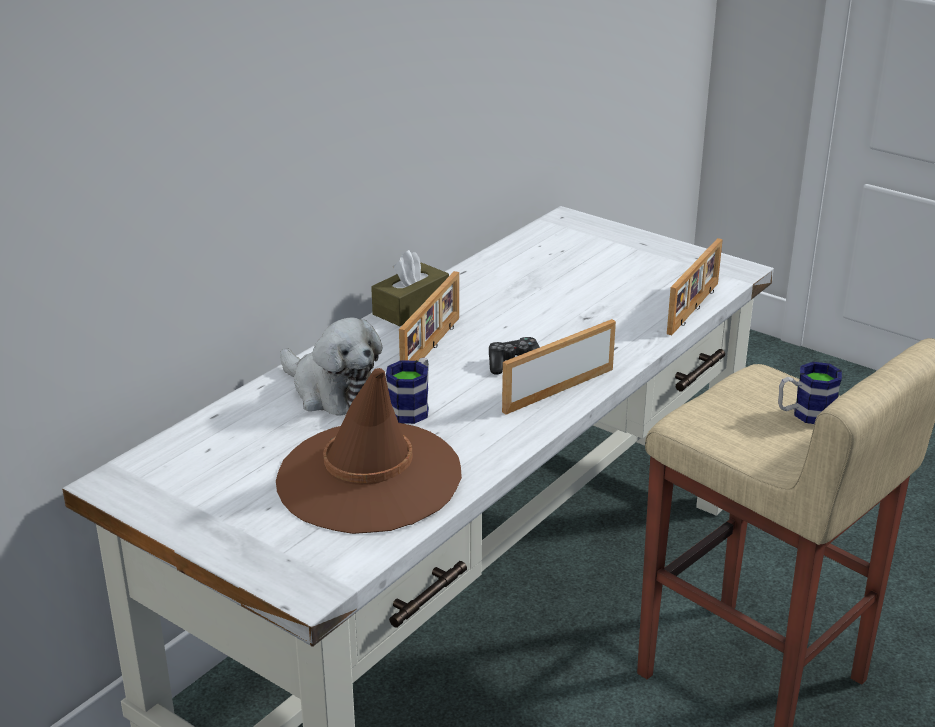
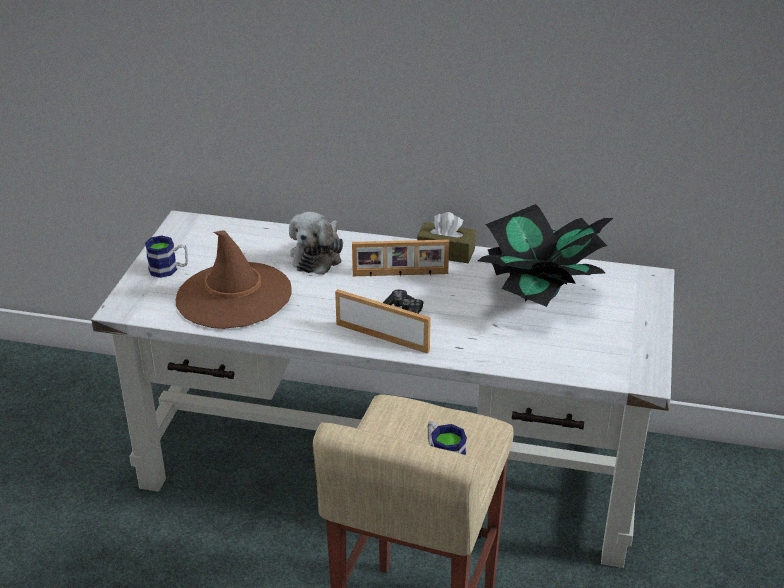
camera: 65 degrees right, 5 degrees up
mug [386,358,429,424] -> mug moved to [145,235,188,278]
picture frame [667,238,723,335] -> none
none -> potted plant [478,204,613,307]

